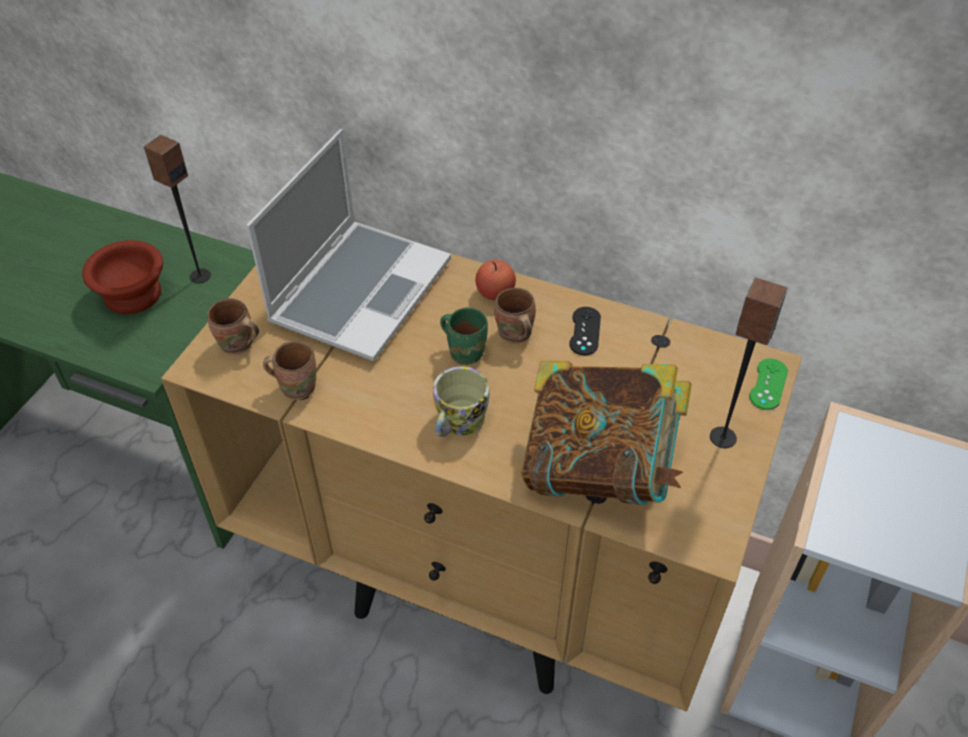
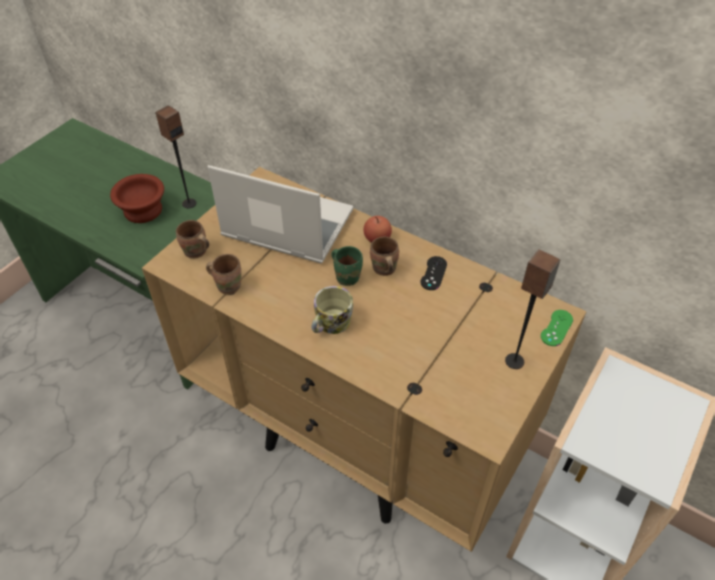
camera: 10 degrees right, 0 degrees up
laptop [246,129,451,362] -> laptop turned 105 degrees counterclockwise [208,165,354,264]
book [521,360,692,505] -> none

